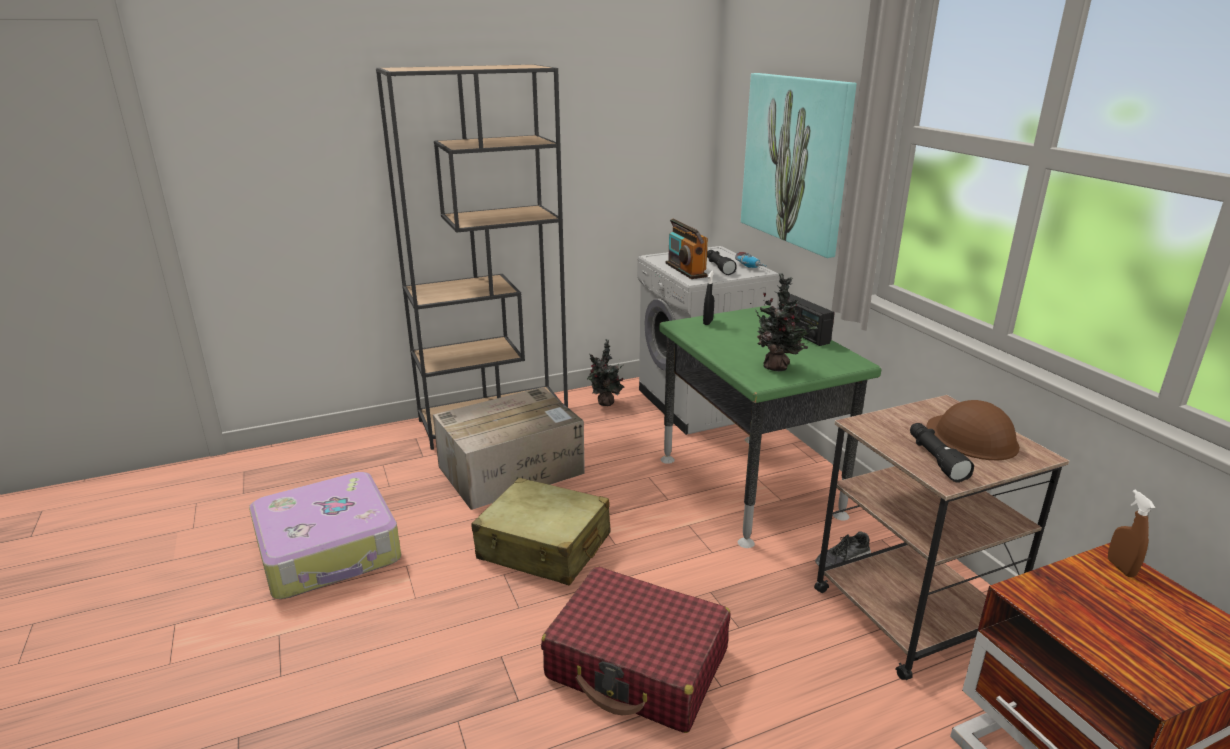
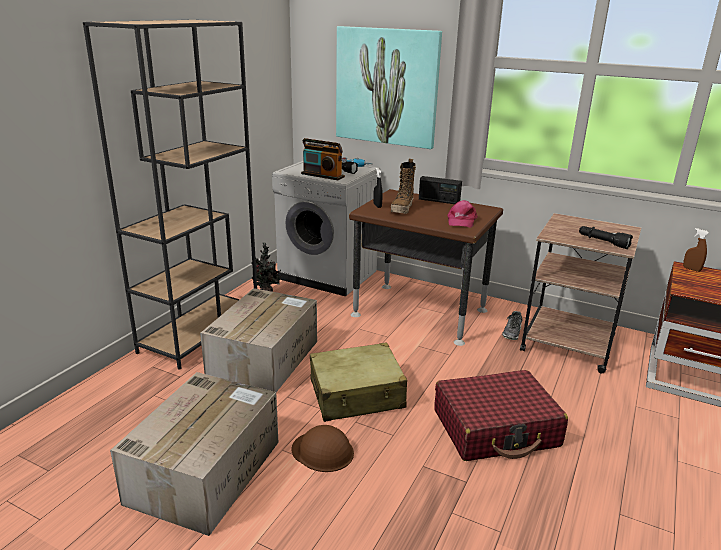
camera: 40 degrees left, 0 degrees up
suitcase [249,472,401,599] -> cardboard box [110,372,279,536]
green desk [659,305,882,548] -> brown desk [349,189,503,346]
potted plant [750,273,817,371] -> pink cap [447,200,478,228]
brown hard hat [927,400,1020,460] -> brown hard hat moved to [292,425,354,472]
none -> boot [391,159,416,214]

